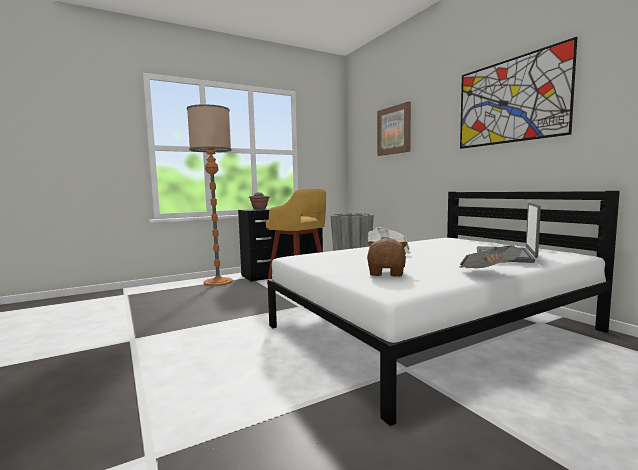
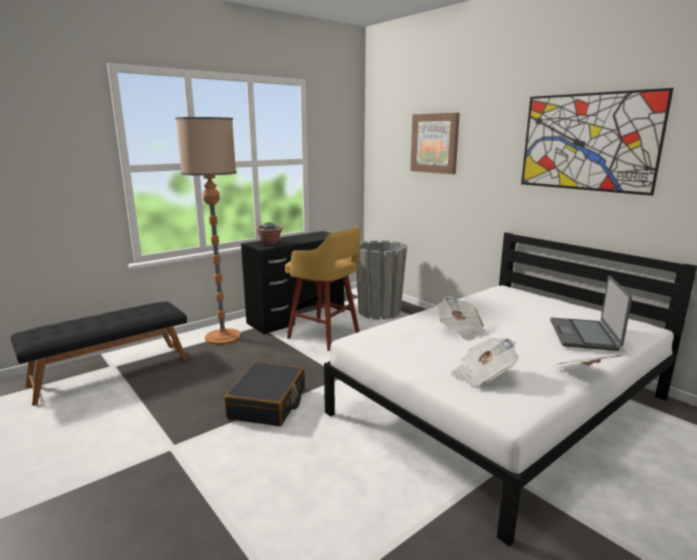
camera: 10 degrees left, 10 degrees up
brown plush toy [367,238,408,277] -> newspaper [451,338,518,386]
none -> black bench [11,301,187,406]
none -> black suitcase [224,362,305,427]

